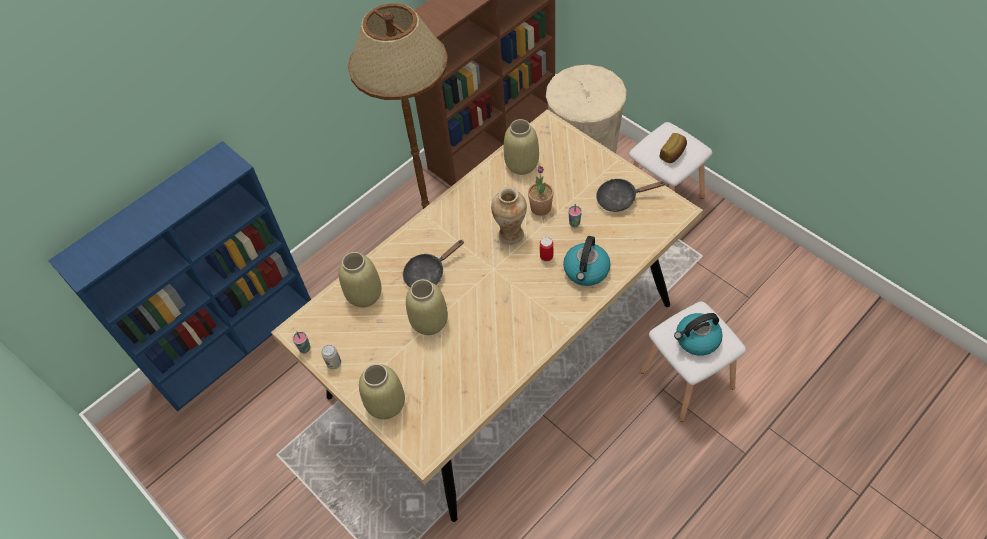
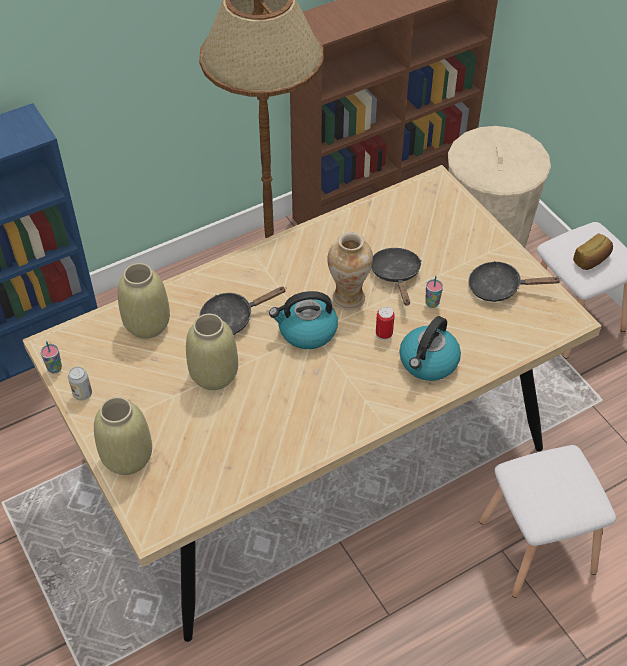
camera: 10 degrees right, 5 degrees down
beige vase [504,119,539,175] -> none
potted plant [528,166,554,216] -> black frying pan [371,248,421,306]
kettle [674,313,723,356] -> kettle moved to [269,291,338,349]

